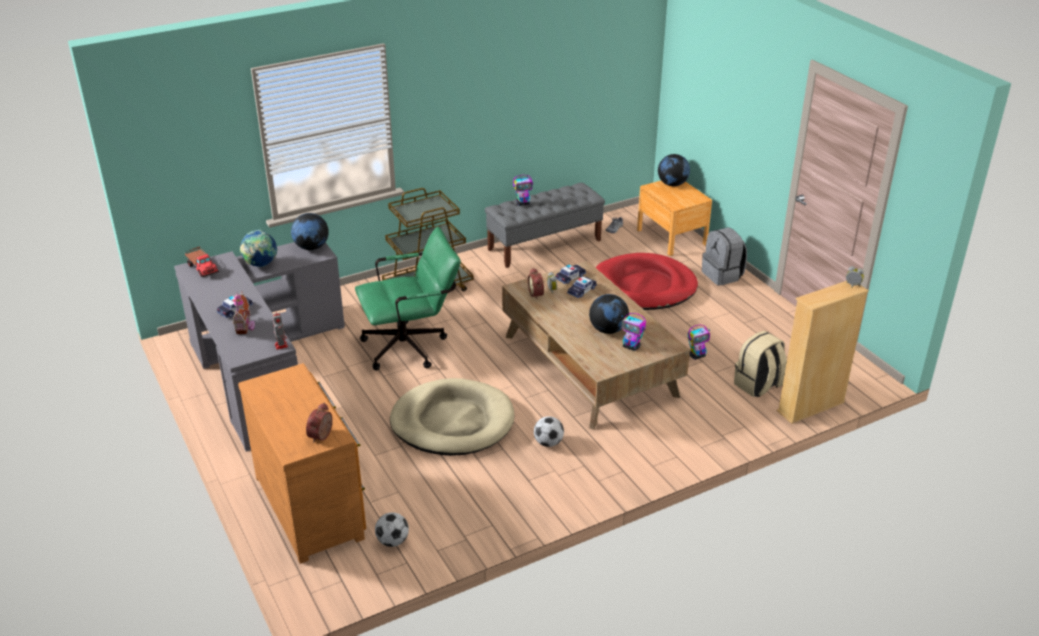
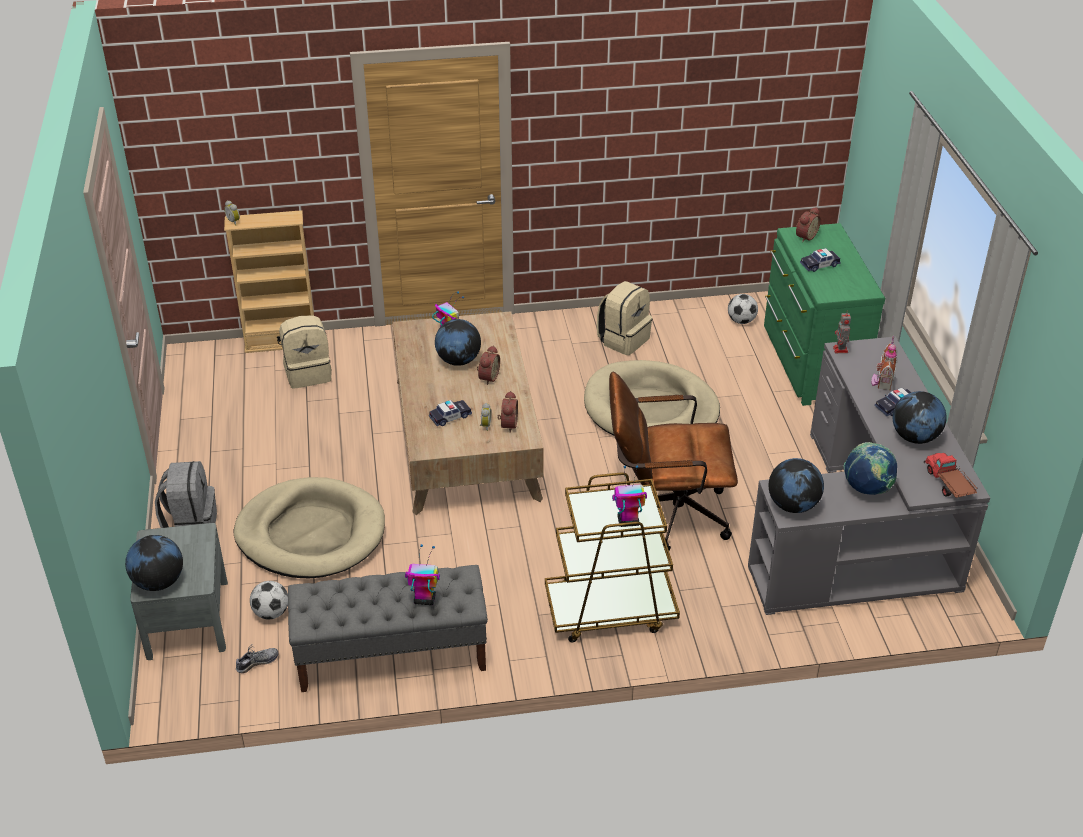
camera: 160 degrees left, 5 degrees up
brown dresser [238,363,366,564] -> green dresser [764,223,885,406]
green office chair [355,227,461,370] -> brown office chair [609,372,738,551]
football [534,416,564,447] -> football moved to [250,581,288,620]
toy car [556,265,586,284] -> toy car moved to [800,248,841,272]
red dog bed [596,253,698,310] -> beige dog bed [234,477,385,578]
brown nightstand [637,181,712,256] -> grey nightstand [130,523,228,660]
toy robot [688,325,710,360] -> toy robot moved to [612,465,647,527]
none -> alarm clock [477,345,500,385]
none -> beige backpack [597,281,652,355]
none -> globe [893,391,947,444]

